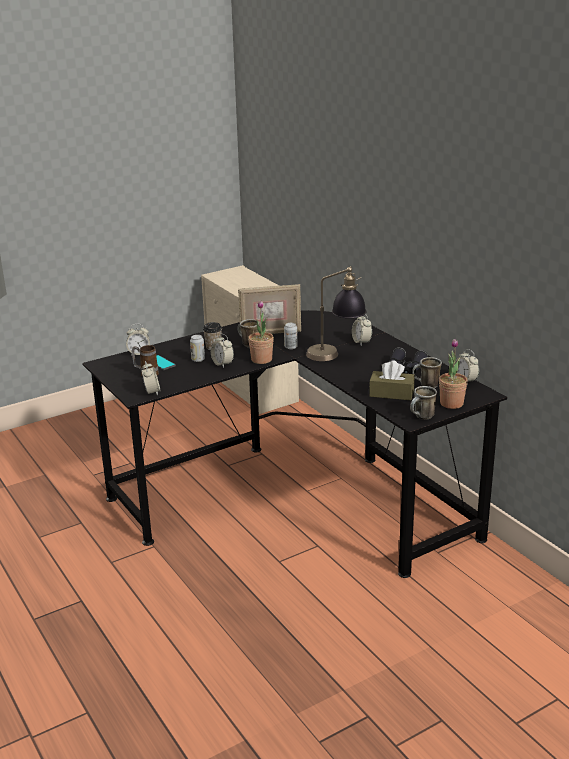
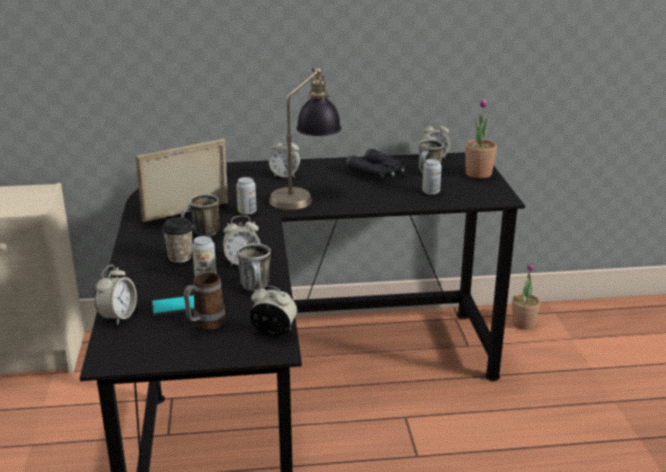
camera: 65 degrees left, 0 degrees up
picture frame [238,284,301,334] -> picture frame turned 135 degrees counterclockwise [136,138,228,222]
potted plant [248,301,274,364] -> potted plant moved to [512,263,540,330]
brown tissue box [369,360,415,400] -> can [422,159,442,195]
mug [410,386,437,420] -> mug moved to [237,243,271,292]

